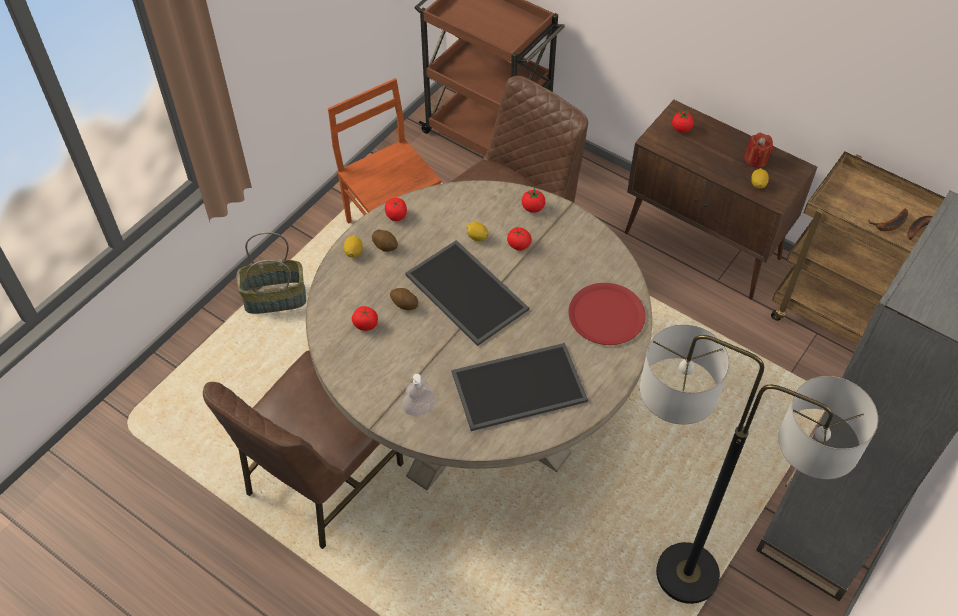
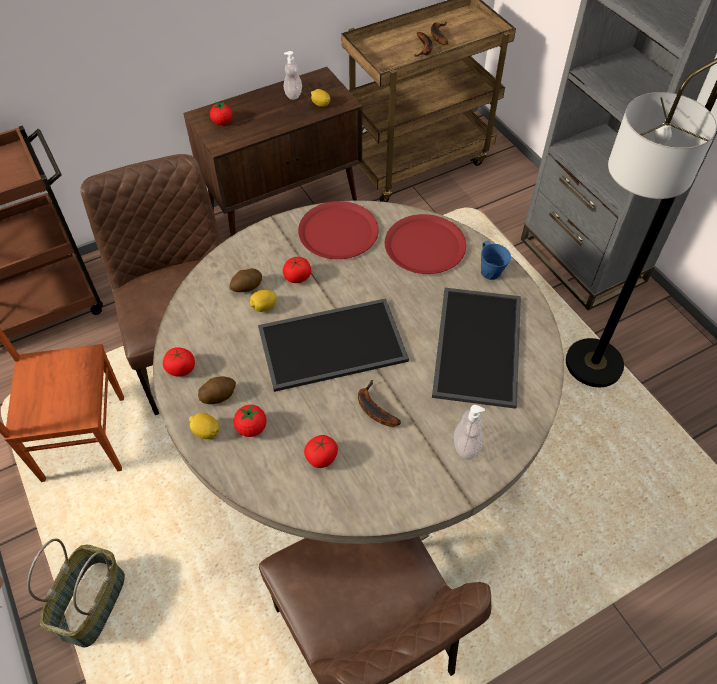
camera: 65 degrees left, 0 degrees up
potato [390,288,418,310] -> potato moved to [229,268,262,292]
tomato [522,188,545,213] -> tomato moved to [234,404,267,437]
red candle [744,133,773,168] -> soap dispenser [284,51,302,100]
none -> red plate [298,201,379,259]
none -> banana [358,380,401,427]
none -> blue mug [481,241,511,280]

